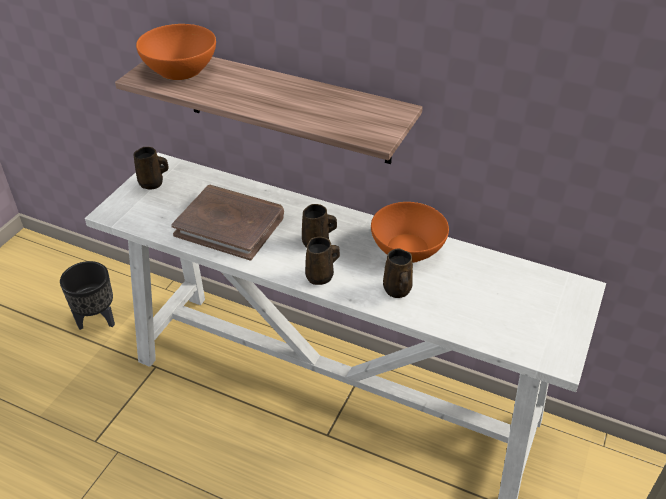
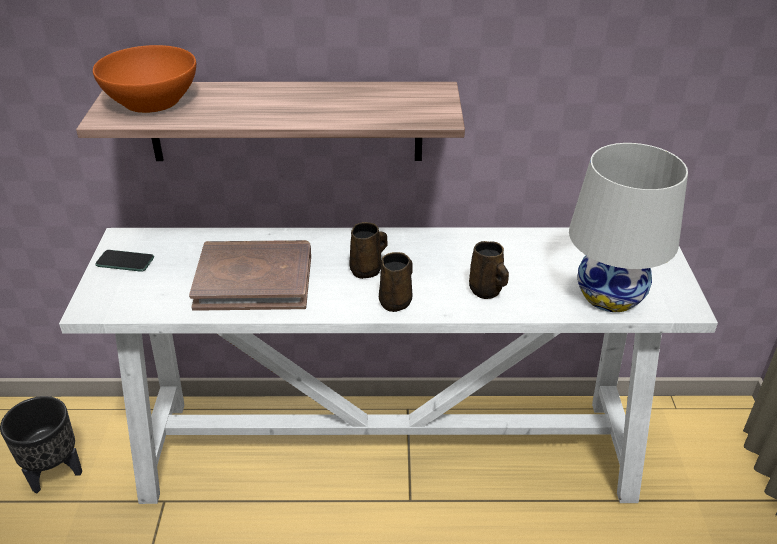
camera: 25 degrees left, 5 degrees down
brown mug [133,147,169,190] -> phone [95,250,154,272]
orange bowl [371,202,449,263] -> none
none -> white table lamp [569,143,688,312]

